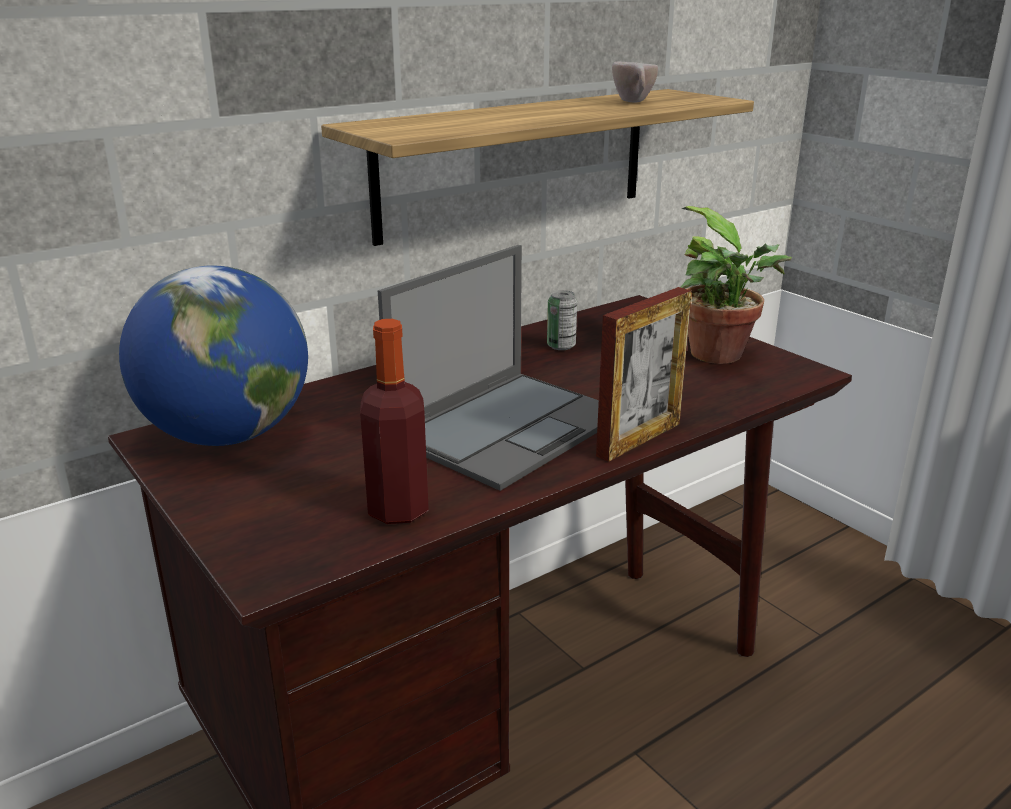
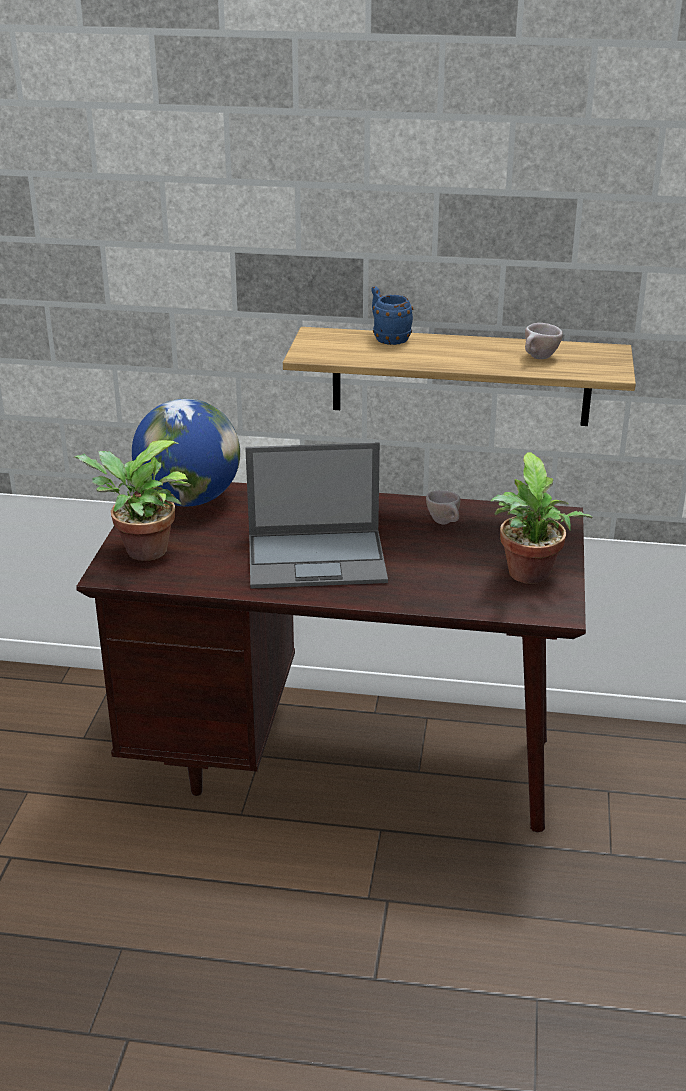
camera: 45 degrees right, 5 degrees up
bottle [360,319,429,524] -> none
can [547,290,577,350] -> beige cup [426,490,460,524]
picture frame [596,287,692,462] -> none
none -> potted plant [74,440,191,561]
none -> blue mug [371,286,413,345]

